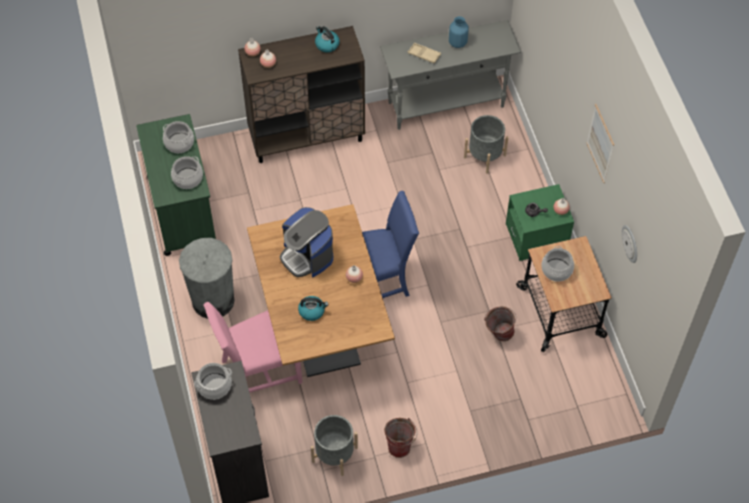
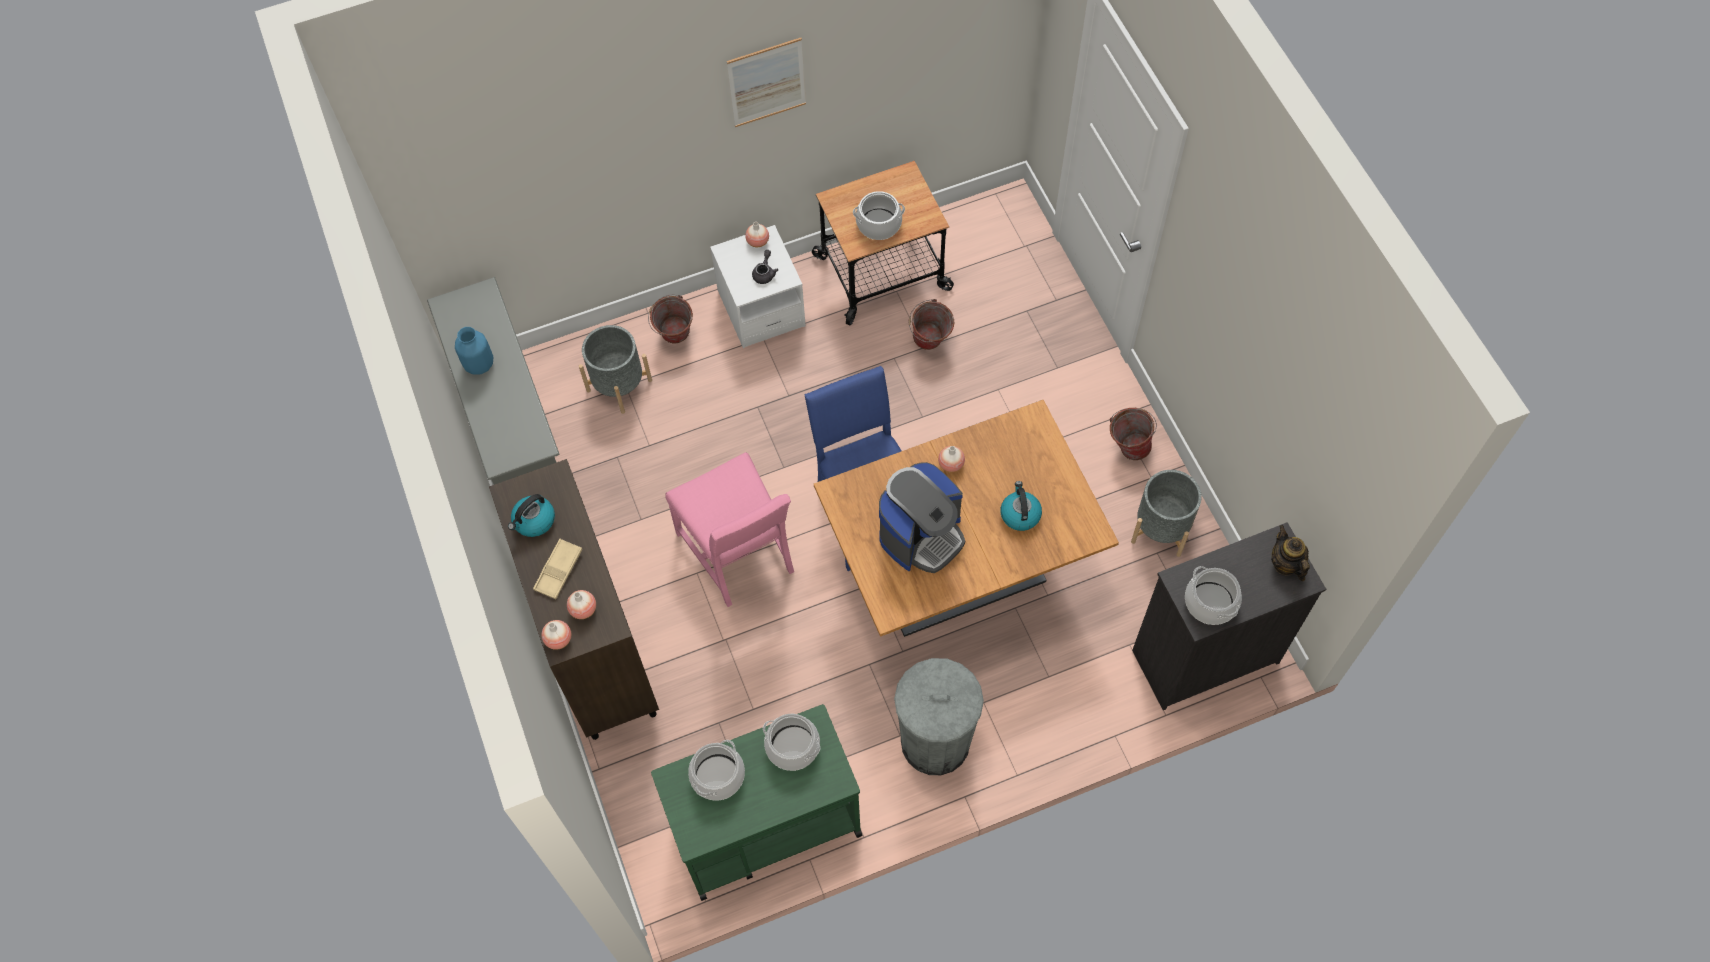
camera: 95 degrees left, 5 degrees up
pink chair [203,302,303,393] -> pink chair moved to [665,452,794,607]
beige tray [408,43,441,64] -> beige tray moved to [533,539,582,599]
green nightstand [506,184,574,261] -> white nightstand [710,225,806,348]
wall clock [622,225,637,263] -> none
none -> bucket [648,294,693,343]
none -> teapot [1271,525,1310,581]

